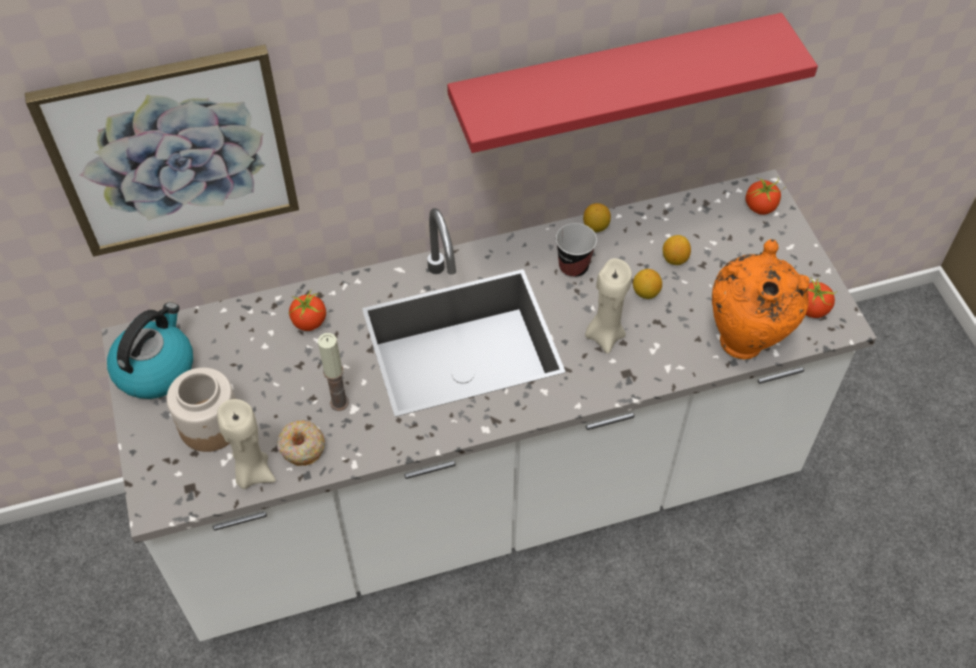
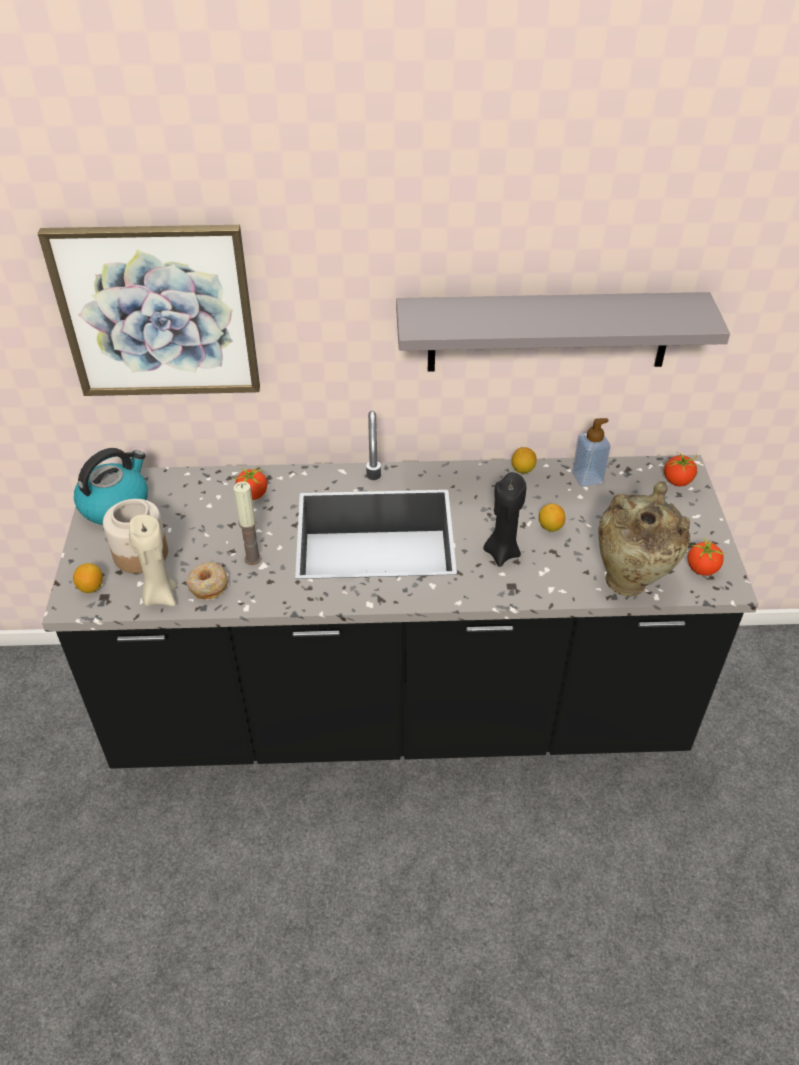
camera: 15 degrees right, 10 degrees down
white counter [101,169,877,641] -> black counter [42,411,759,769]
red shelf [447,13,818,153] -> grey shelf [396,292,730,372]
cup [556,223,597,278] -> none
beige candle [585,258,632,354] -> black candle [483,472,526,567]
lemon [663,235,691,265] -> lemon moved to [73,563,103,593]
orange vase [712,239,810,359] -> beige vase [598,481,690,596]
none -> soap dispenser [572,418,611,487]

